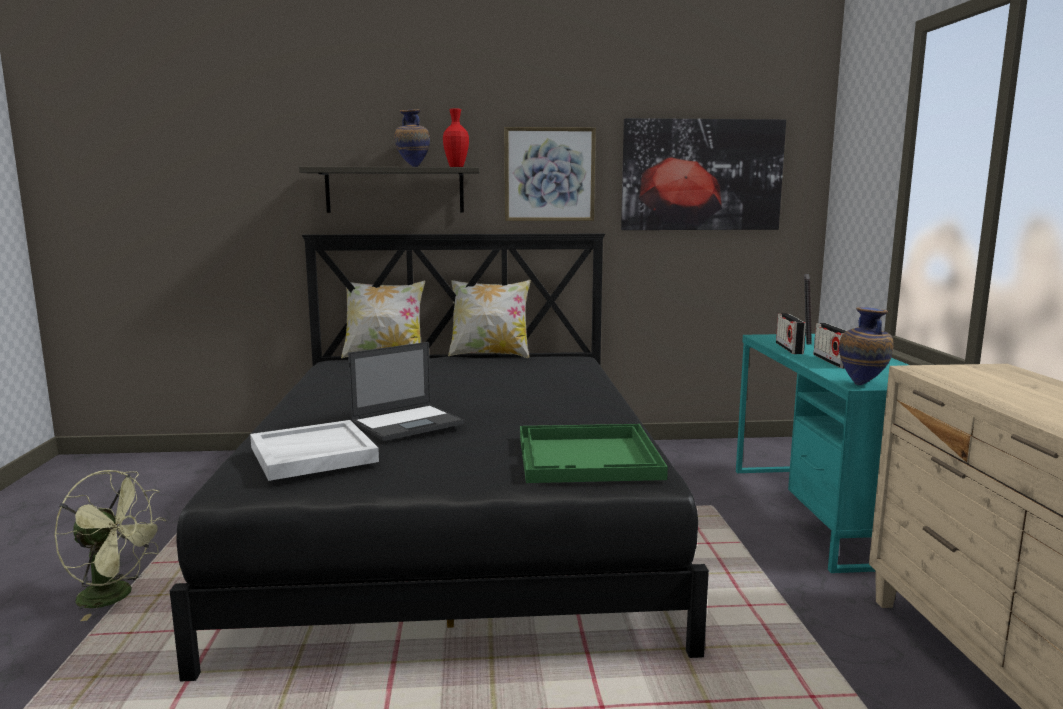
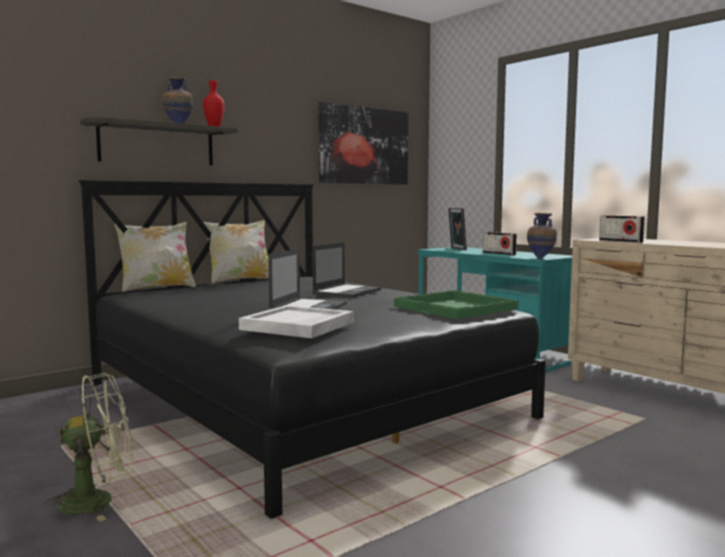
camera: 35 degrees left, 5 degrees down
picture [504,127,596,221] -> none
radio [776,313,806,354] -> radio moved to [599,215,645,243]
none -> laptop [312,242,381,298]

